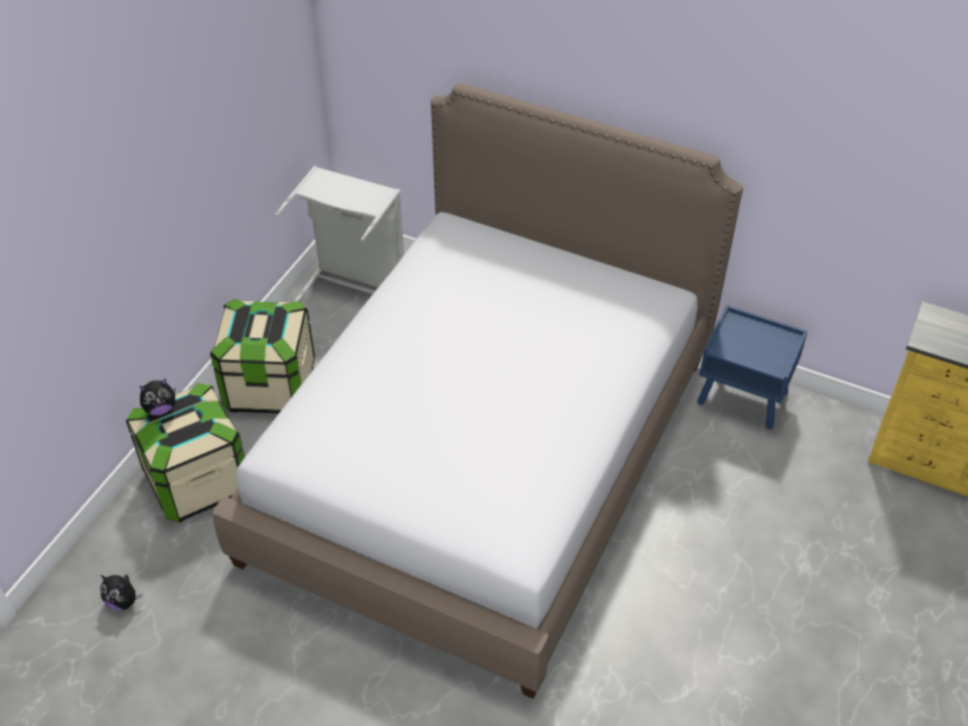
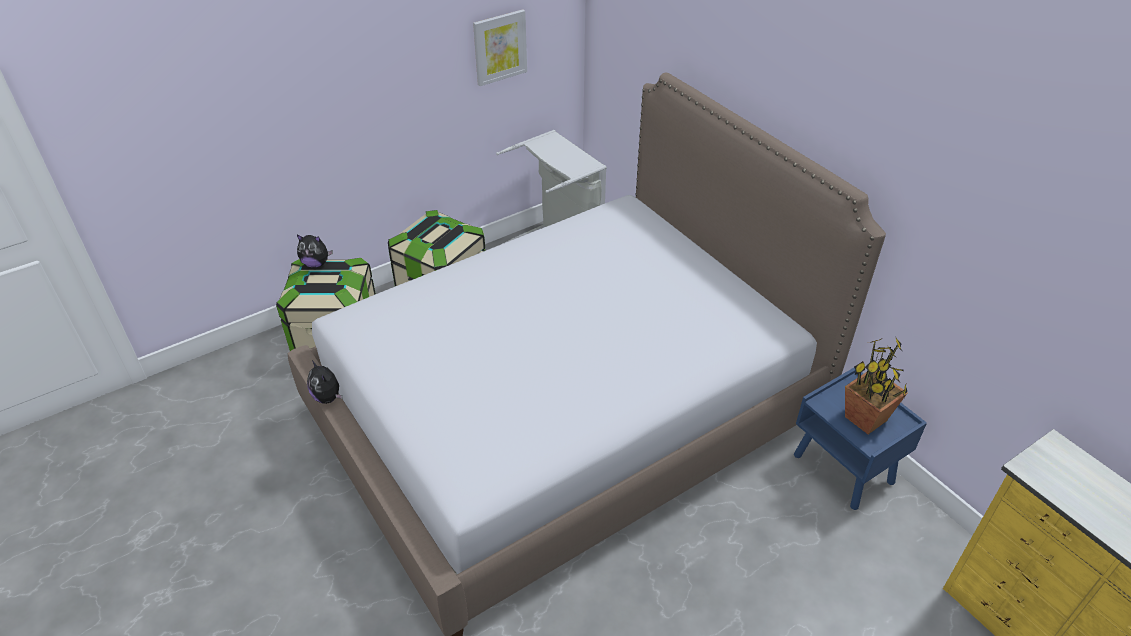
camera: 30 degrees right, 5 degrees down
plush toy [100,575,143,610] -> plush toy moved to [307,360,343,404]
none -> picture [473,9,527,86]
none -> potted plant [845,338,908,434]

